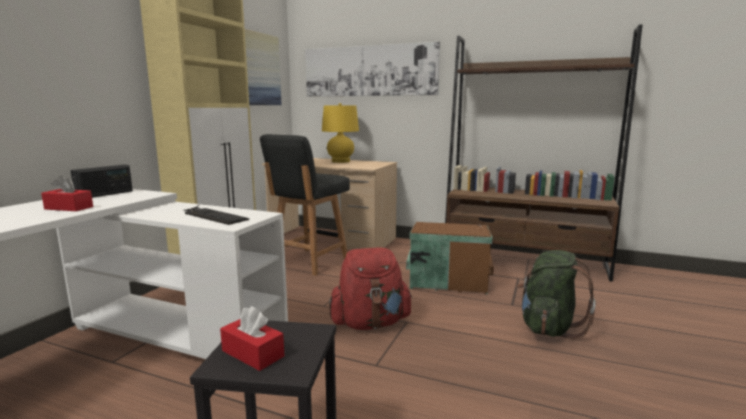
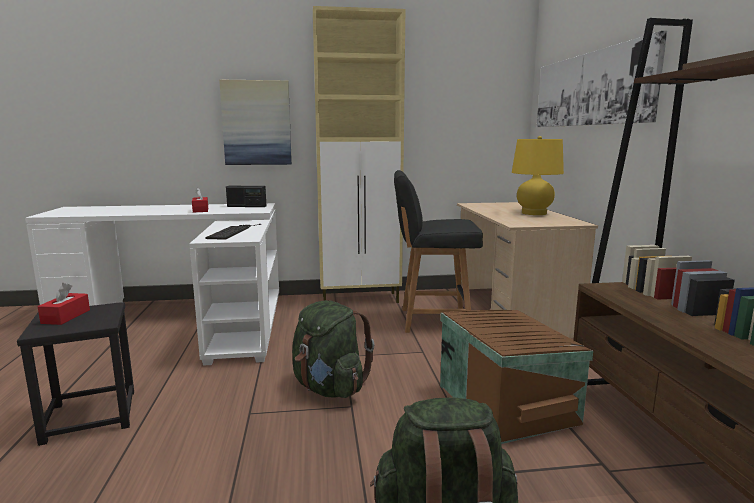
camera: 60 degrees right, 0 degrees up
picture [245,29,282,105] -> picture moved to [219,79,292,165]
red backpack [329,248,413,330] -> green backpack [292,300,375,398]

